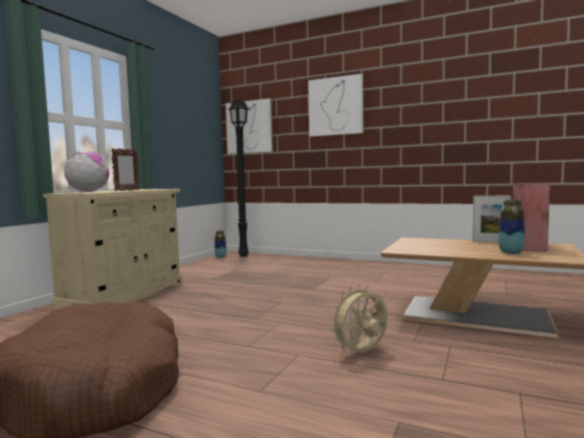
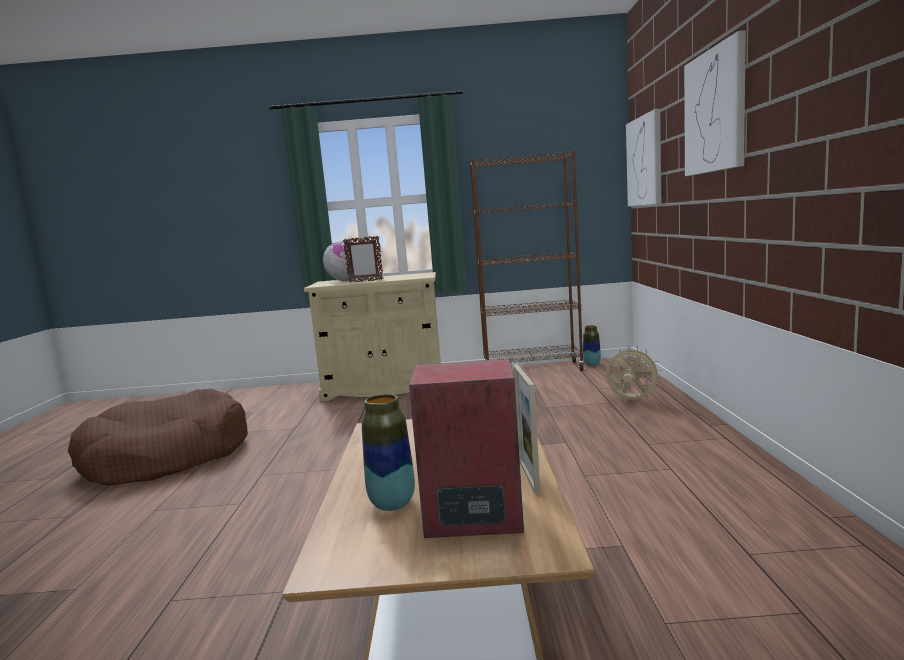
camera: 65 degrees right, 5 degrees up
black floor lamp [228,101,250,257] -> none
beige fan [329,285,388,352] -> beige fan moved to [605,346,662,400]
none -> brown bookcase [470,150,585,371]

